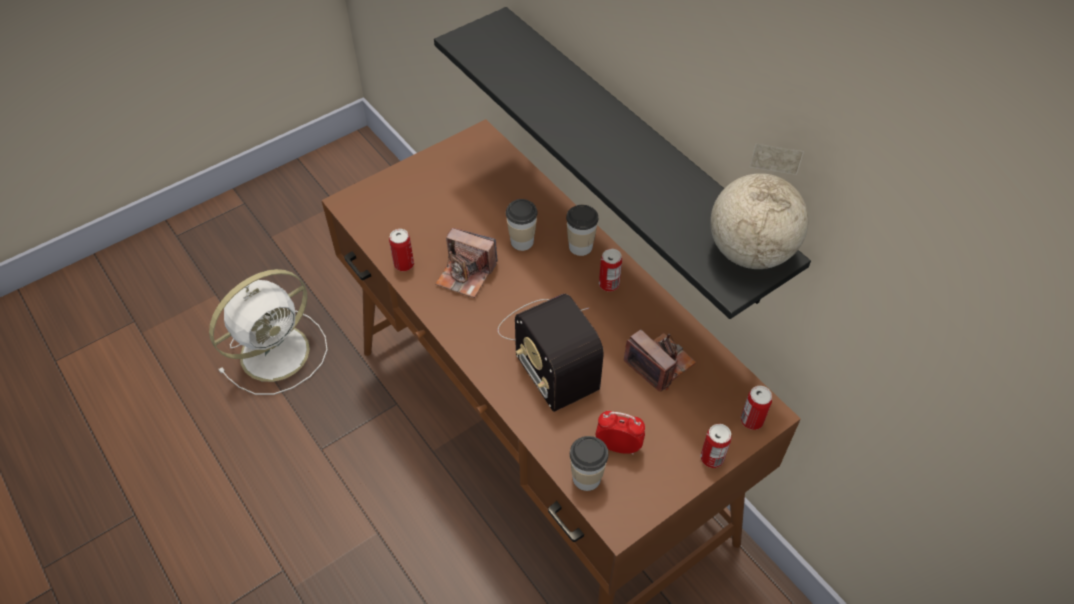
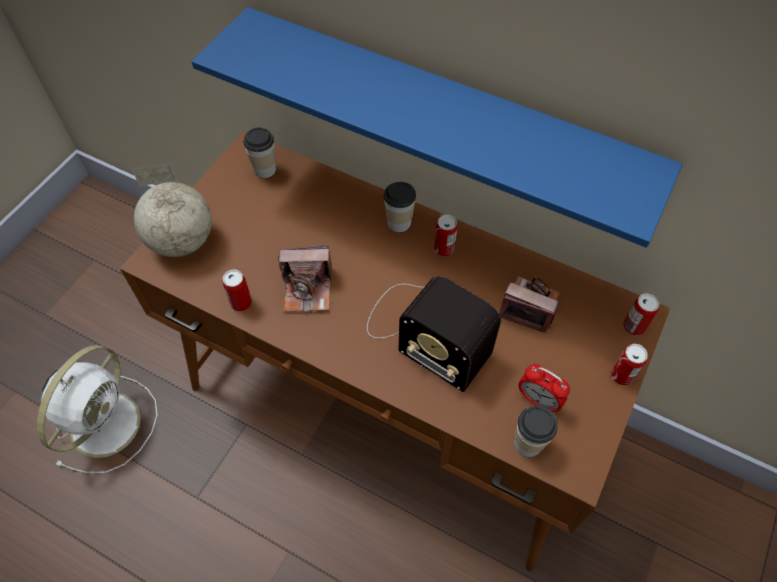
camera: 25 degrees left, 5 degrees up
black shelf [434,7,811,319] -> blue shelf [192,7,683,248]
cup [506,199,538,251] -> cup moved to [243,127,276,178]
alarm clock [596,411,645,455] -> alarm clock turned 135 degrees counterclockwise [518,364,570,412]
globe [710,144,808,269] -> globe moved to [132,163,212,257]

